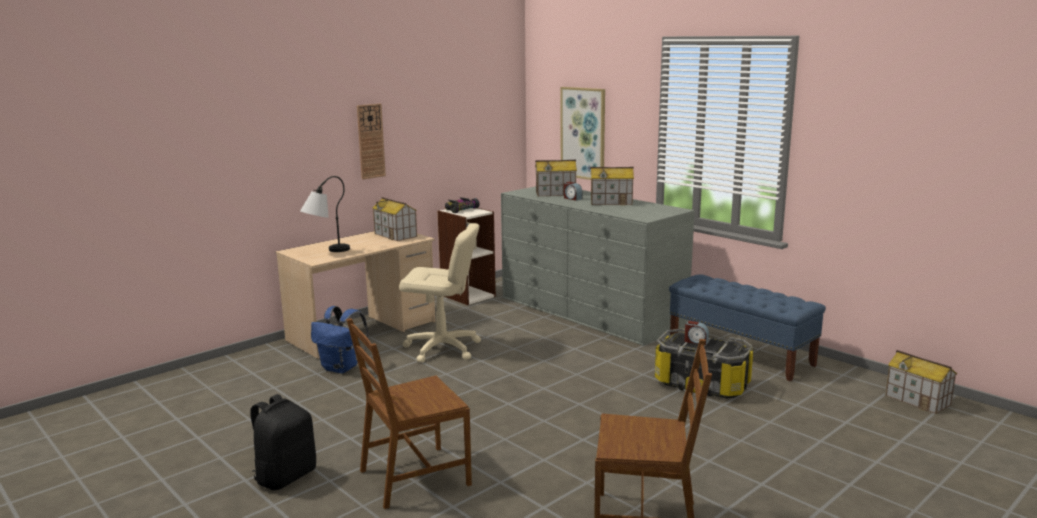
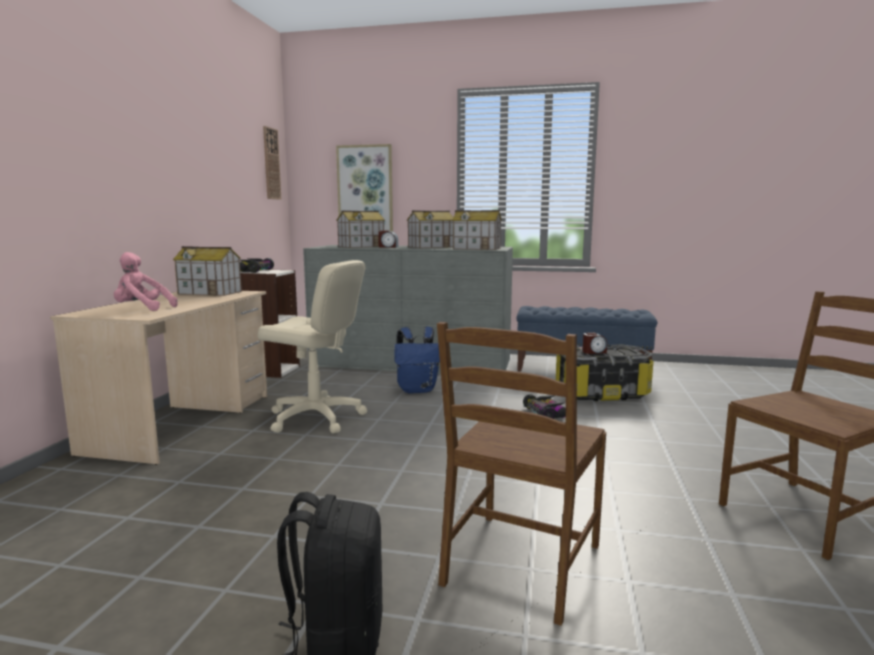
camera: 35 degrees left, 5 degrees down
table lamp [300,176,350,252] -> pink plush toy [114,252,178,311]
blue backpack [311,306,368,373] -> blue backpack moved to [394,326,440,393]
wall clock [357,104,386,179] -> wall clock moved to [263,126,281,200]
beige office chair [399,223,481,363] -> beige office chair turned 45 degrees clockwise [258,260,367,433]
toy house [885,350,957,414] -> toy house moved to [452,210,502,250]
none -> toy car [523,394,566,419]

